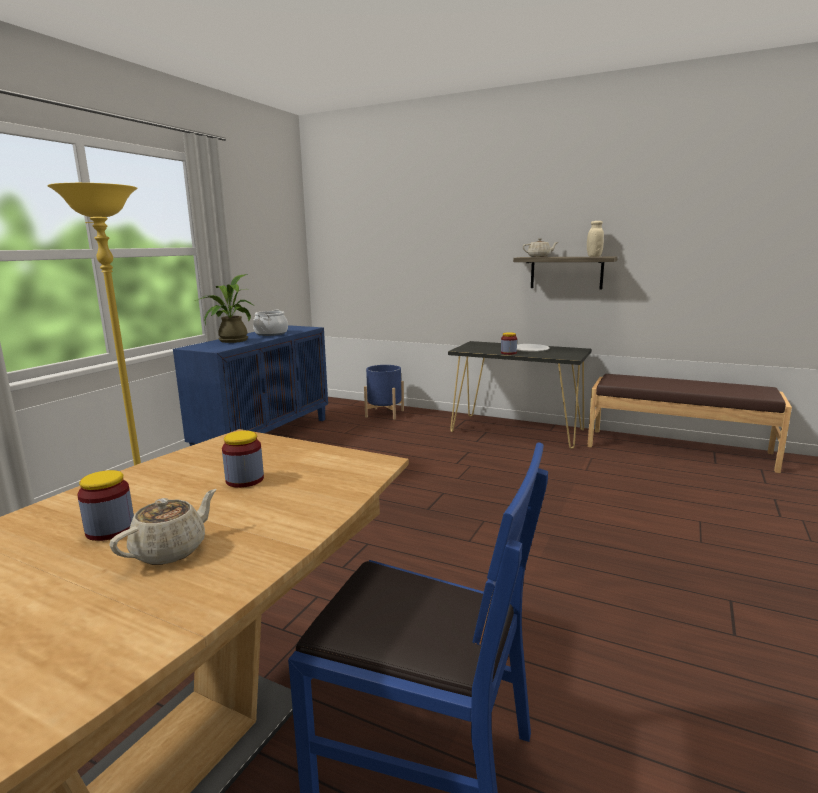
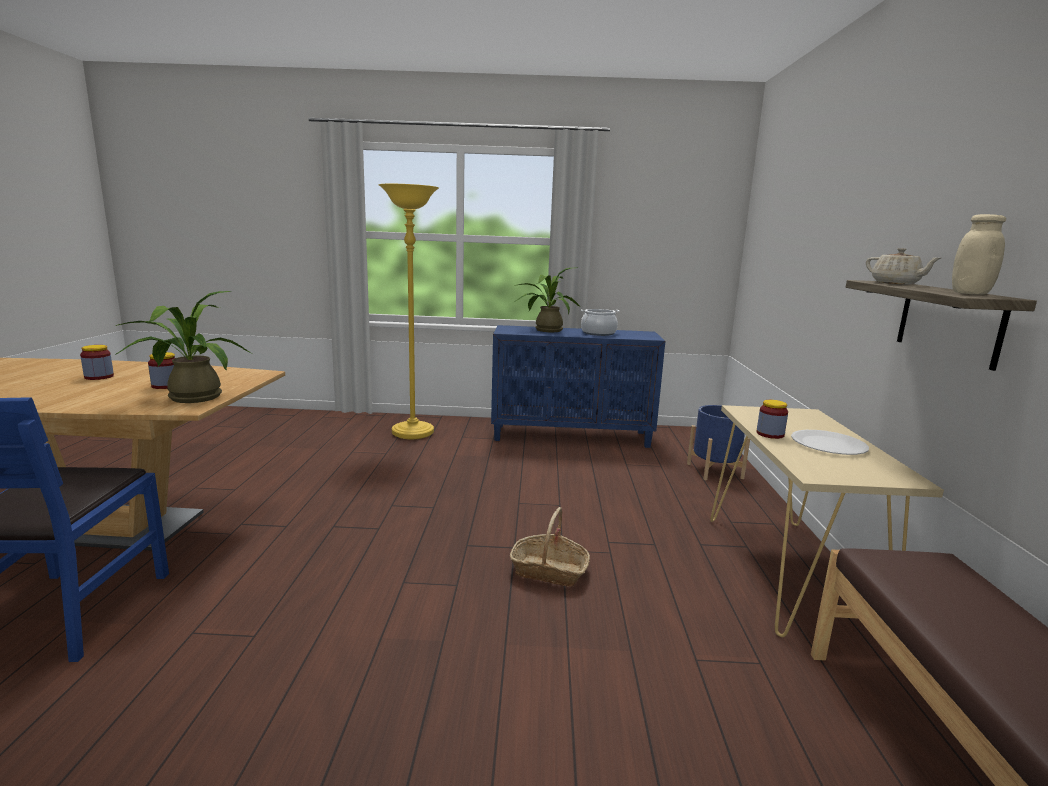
camera: 65 degrees right, 0 degrees up
beige teapot [109,489,216,565] -> none
black console table [448,341,592,449] -> beige console table [710,405,944,637]
none -> potted plant [115,291,251,403]
none -> basket [510,507,590,587]

